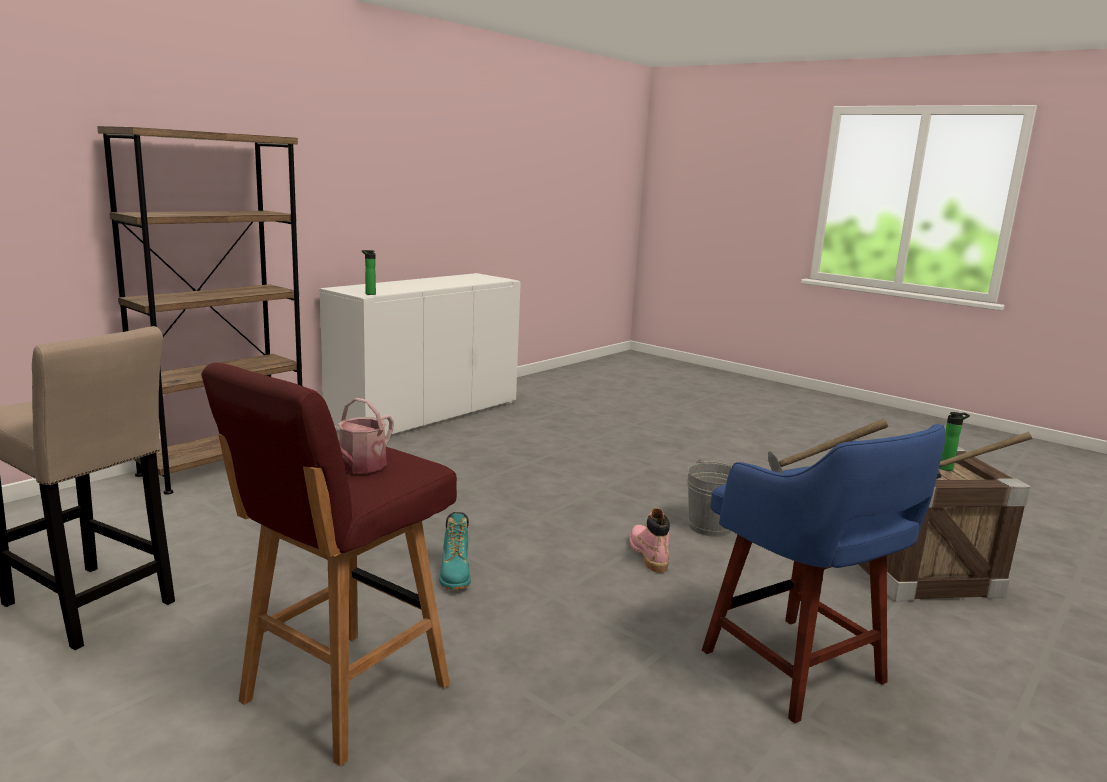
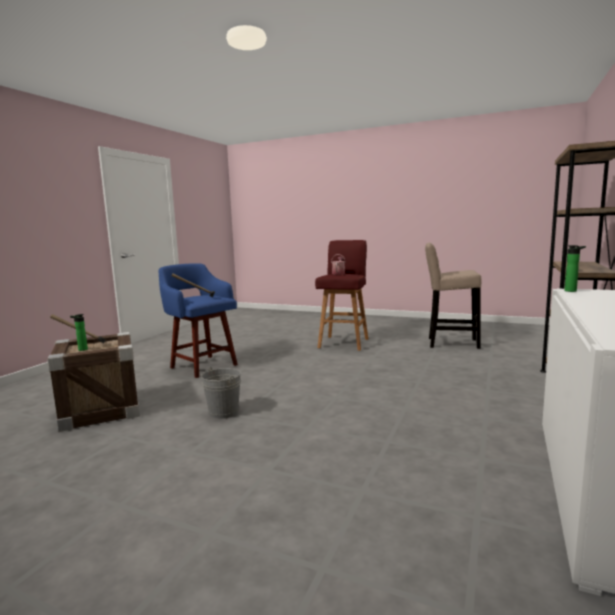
camera: 165 degrees right, 5 degrees down
turquoise boot [439,512,471,590] -> none
pink boot [629,508,670,573] -> none

